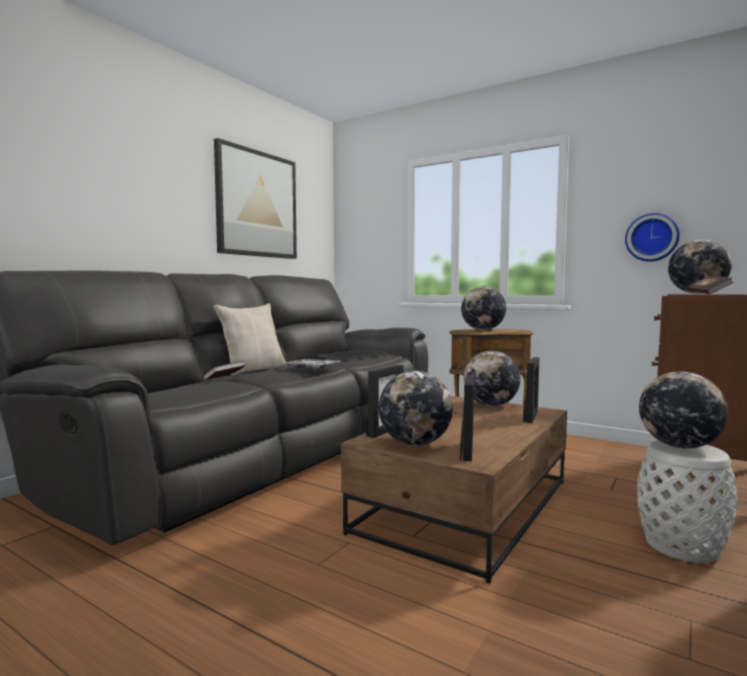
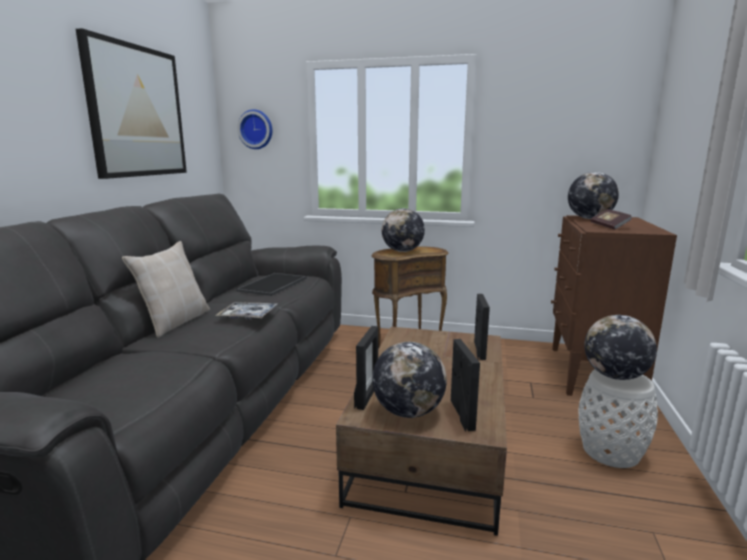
camera: 20 degrees left, 10 degrees up
book [203,361,246,380] -> none
globe [464,351,520,406] -> none
wall clock [625,213,680,262] -> wall clock moved to [237,109,272,149]

